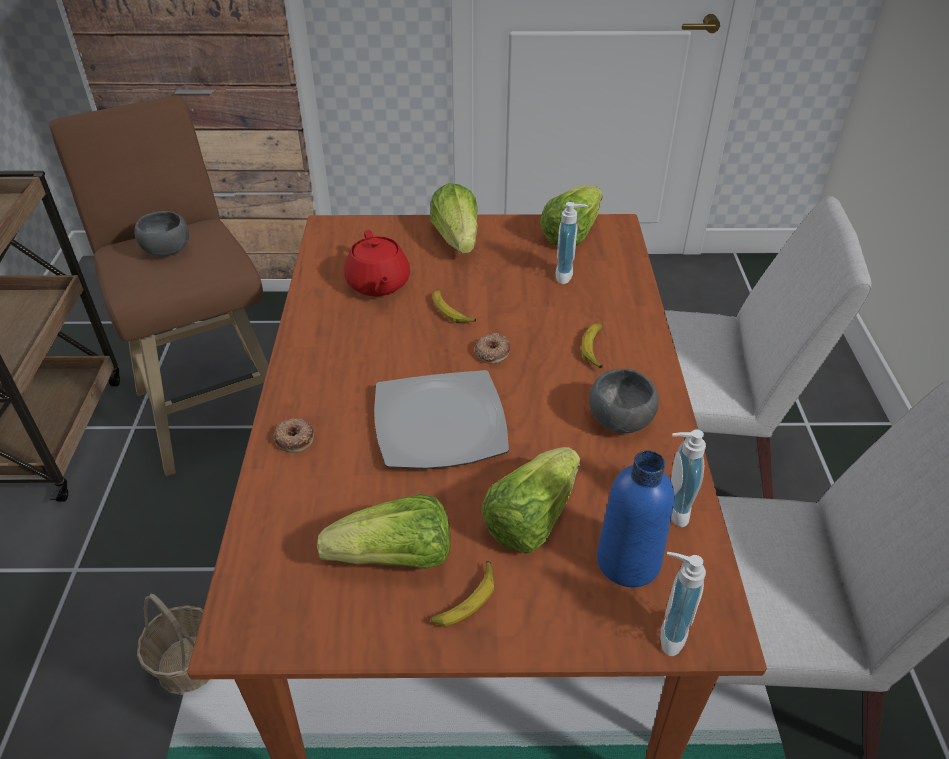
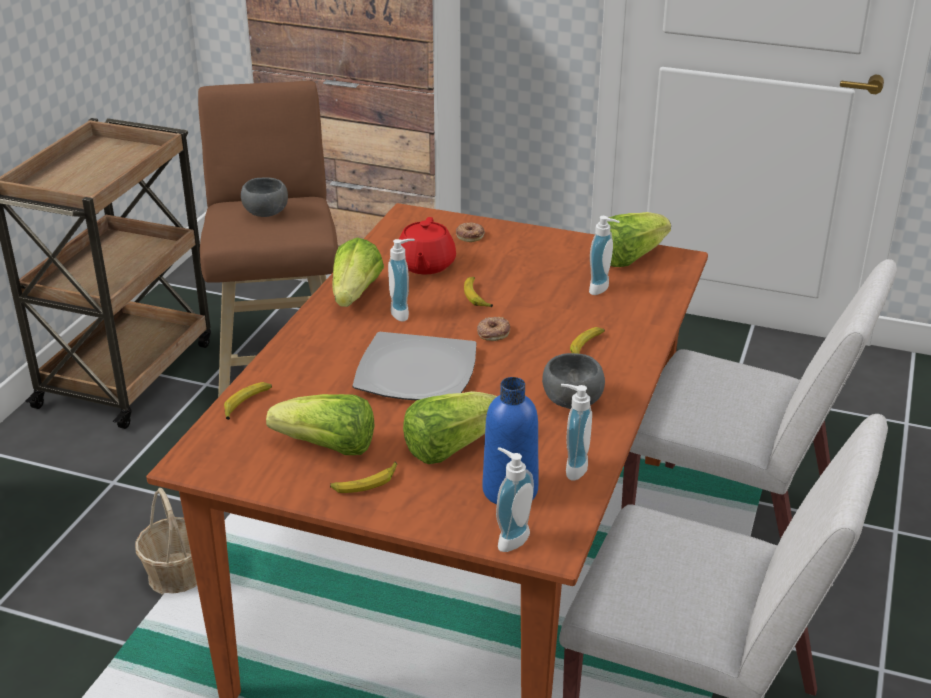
camera: 20 degrees right, 10 degrees down
donut [274,418,314,453] -> donut moved to [456,222,485,242]
lettuce [430,183,478,253] -> lettuce moved to [332,237,384,307]
none -> banana [224,382,272,420]
none -> soap dispenser [388,239,415,321]

